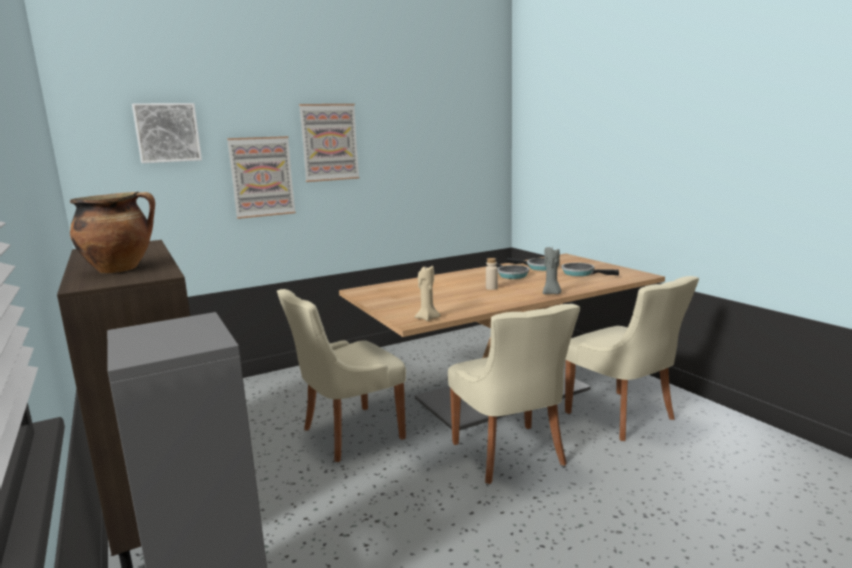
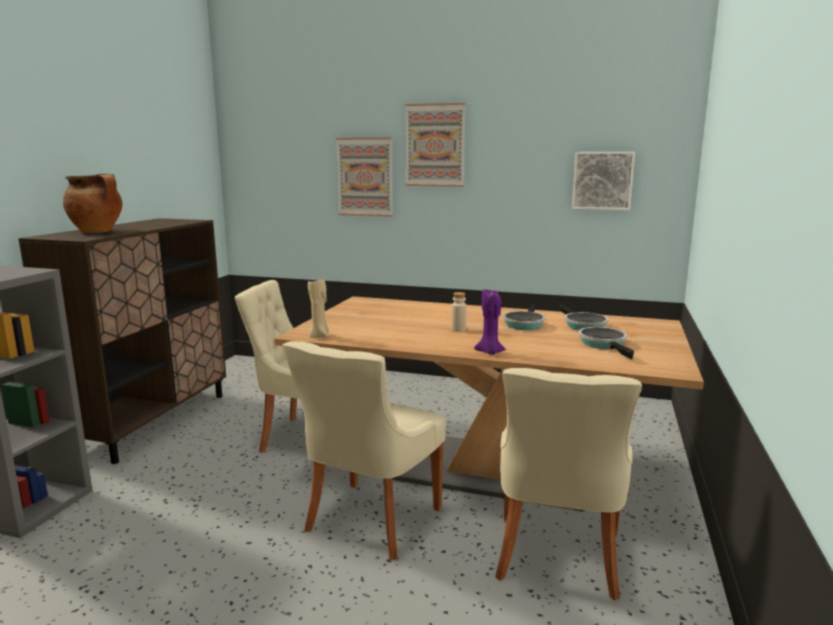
camera: 45 degrees right, 0 degrees up
picture [132,103,202,163] -> picture moved to [572,152,635,210]
grey candle [543,247,561,294] -> purple candle [474,289,506,355]

